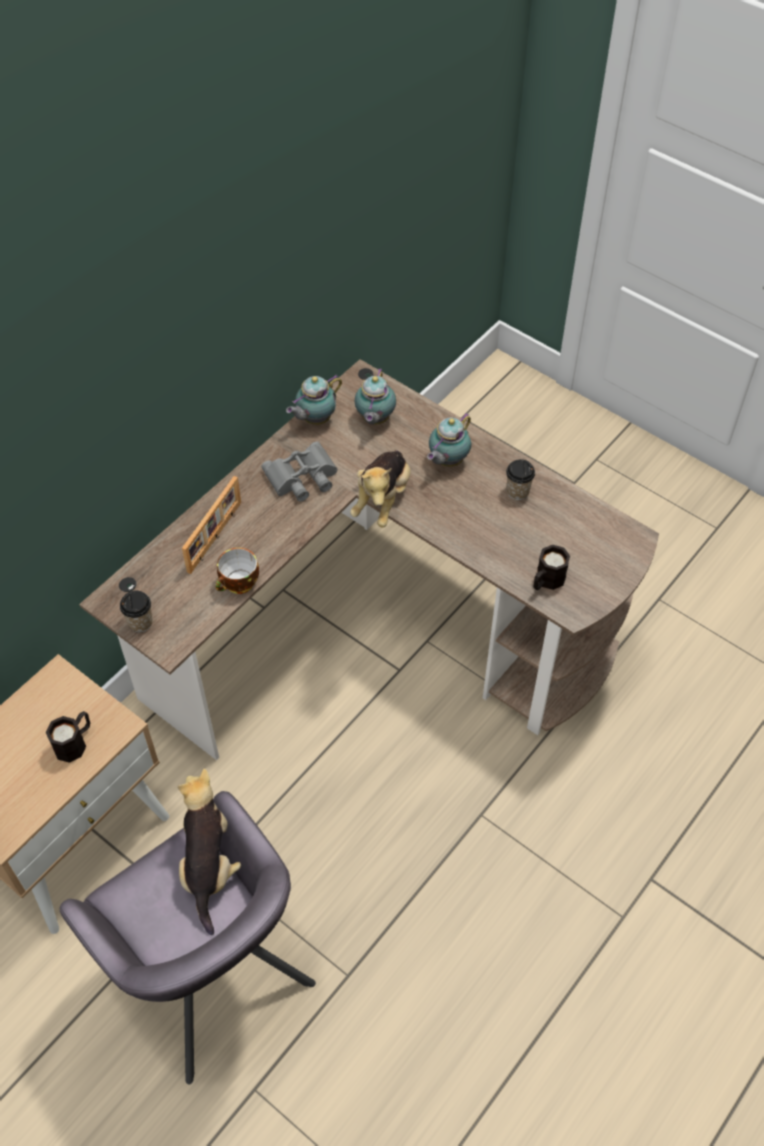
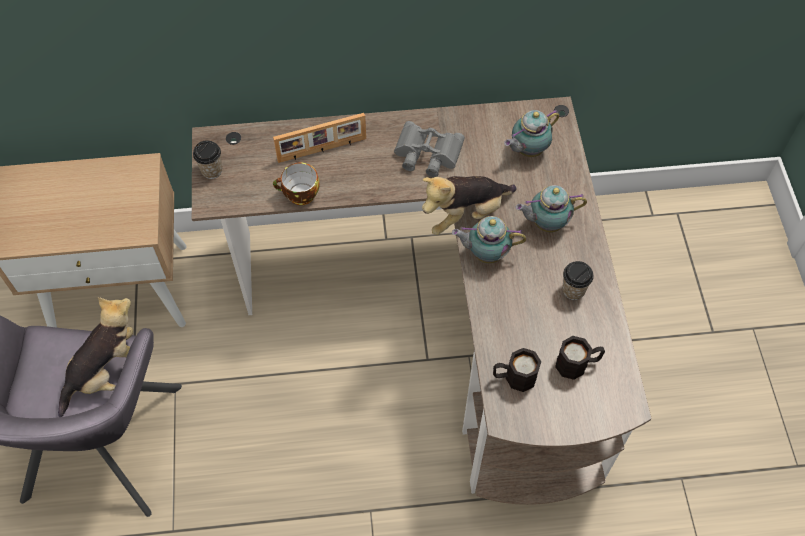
camera: 45 degrees right, 5 degrees up
black mug [46,711,90,763] -> black mug moved to [555,336,605,380]
teapot [286,375,342,425] -> teapot moved to [452,216,526,264]

